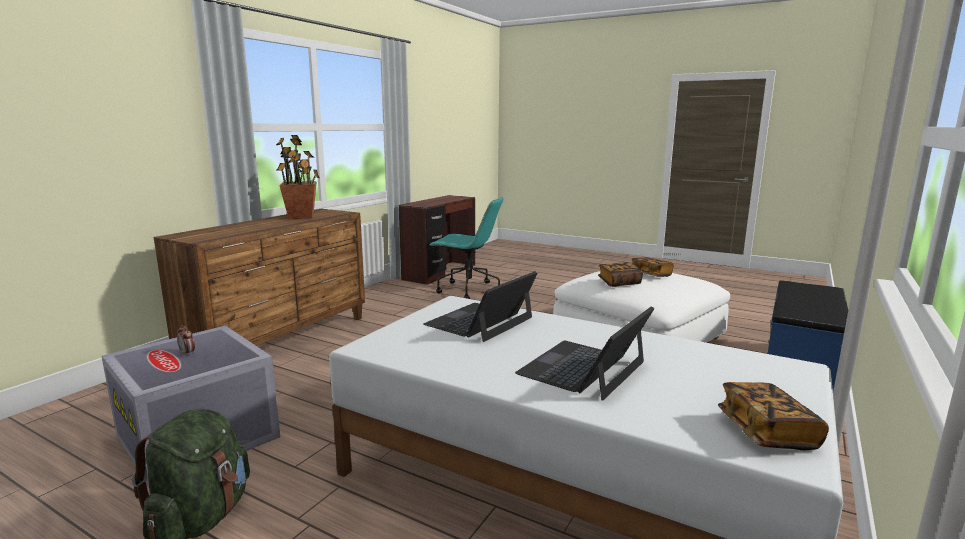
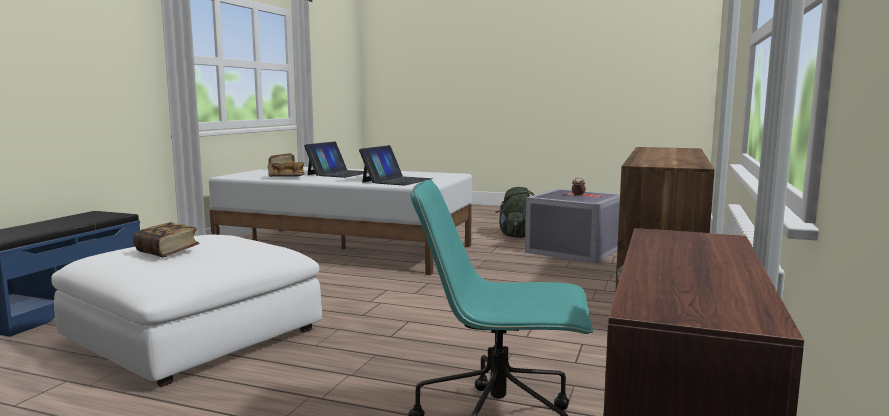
camera: 170 degrees right, 5 degrees down
potted plant [276,135,320,219] -> none
book [598,262,643,287] -> book moved to [268,162,305,177]

